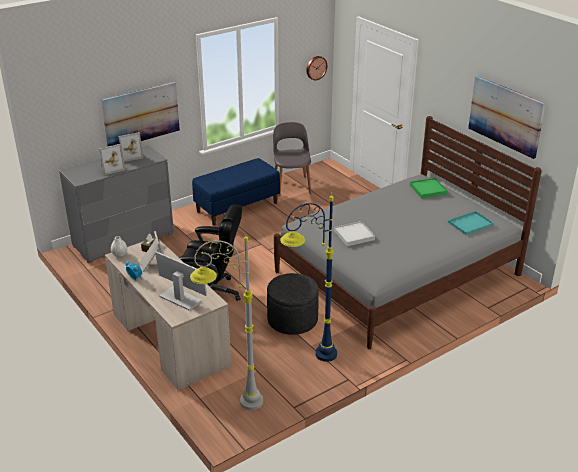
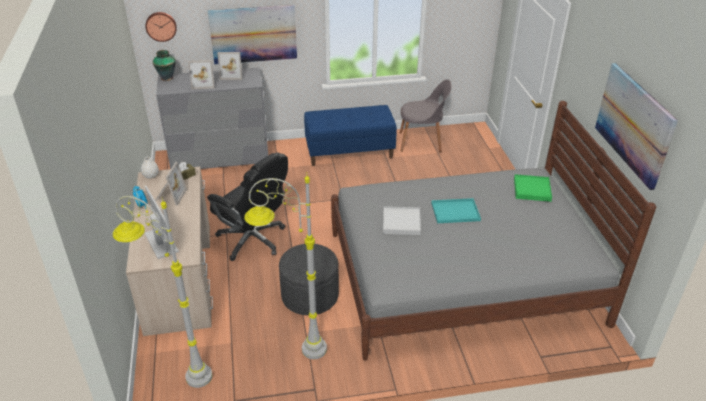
camera: 25 degrees right, 5 degrees up
grey chair [273,122,311,196] -> grey chair turned 75 degrees clockwise [400,79,452,153]
blue floor lamp [280,192,337,362] -> grey floor lamp [244,172,327,359]
wall clock [306,56,327,80] -> wall clock moved to [145,12,177,42]
turquoise tray [448,211,494,235] -> turquoise tray moved to [431,198,481,223]
none -> vase [153,50,176,81]

